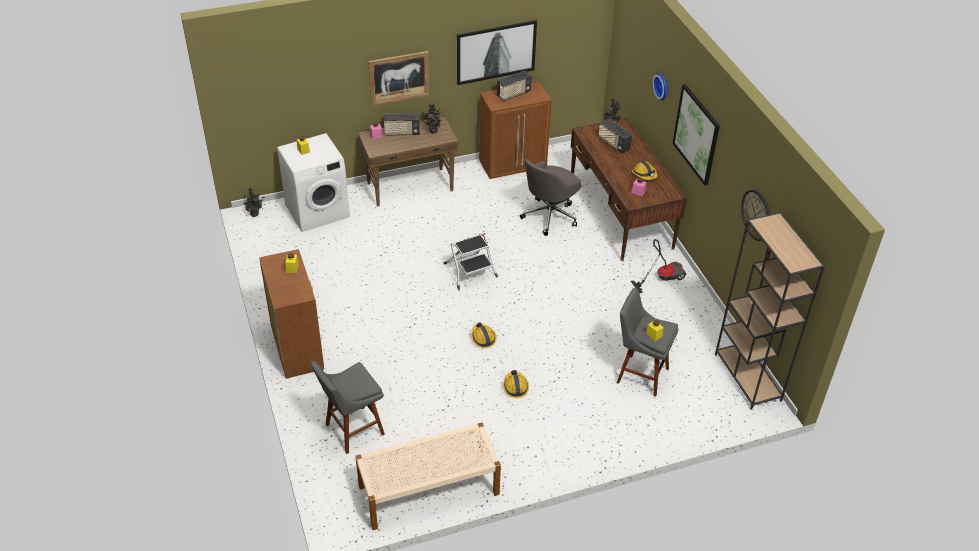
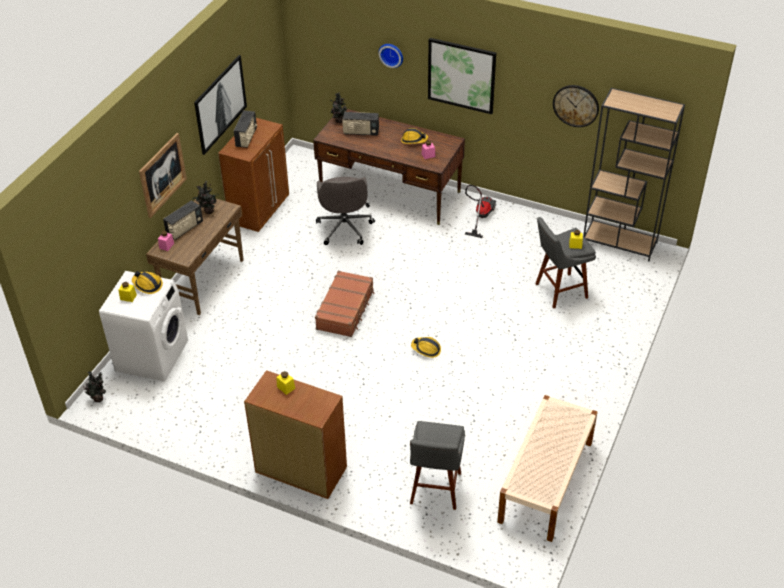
camera: 45 degrees left, 0 degrees up
step ladder [444,233,498,290] -> brown suitcase [315,271,374,337]
hard hat [503,370,529,398] -> hard hat moved to [132,271,163,294]

